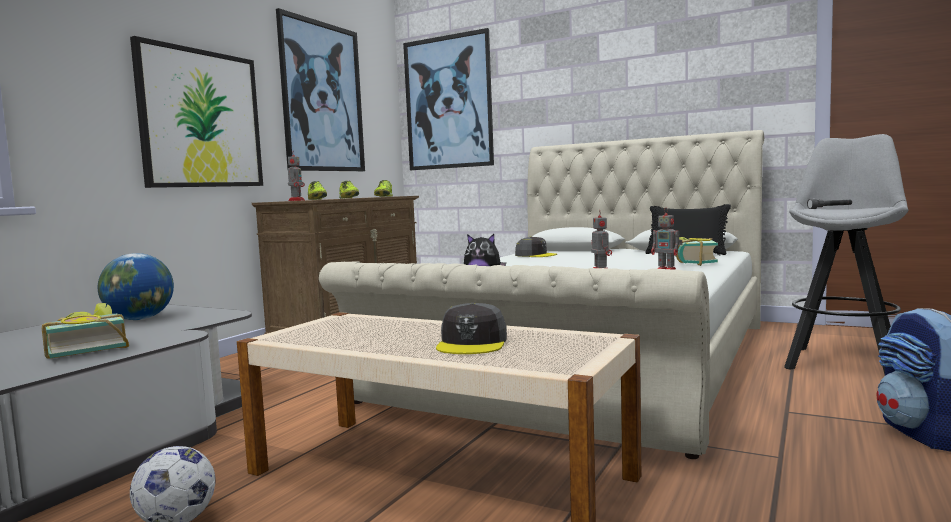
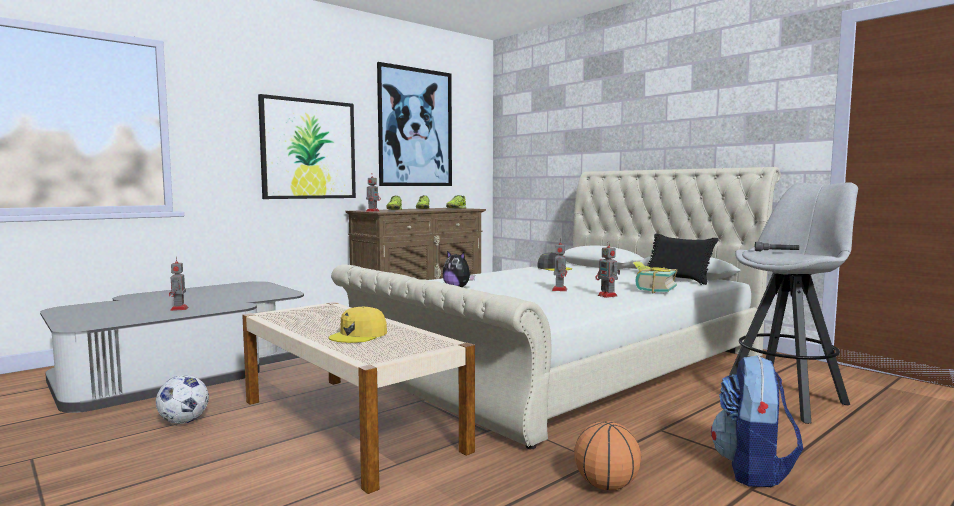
camera: 20 degrees right, 0 degrees up
book [42,303,129,359] -> toy robot [169,257,188,311]
globe [98,253,174,320] -> none
picture [403,28,494,170] -> none
grey cap [436,303,507,354] -> yellow cap [329,307,387,343]
none -> basketball [574,421,641,490]

